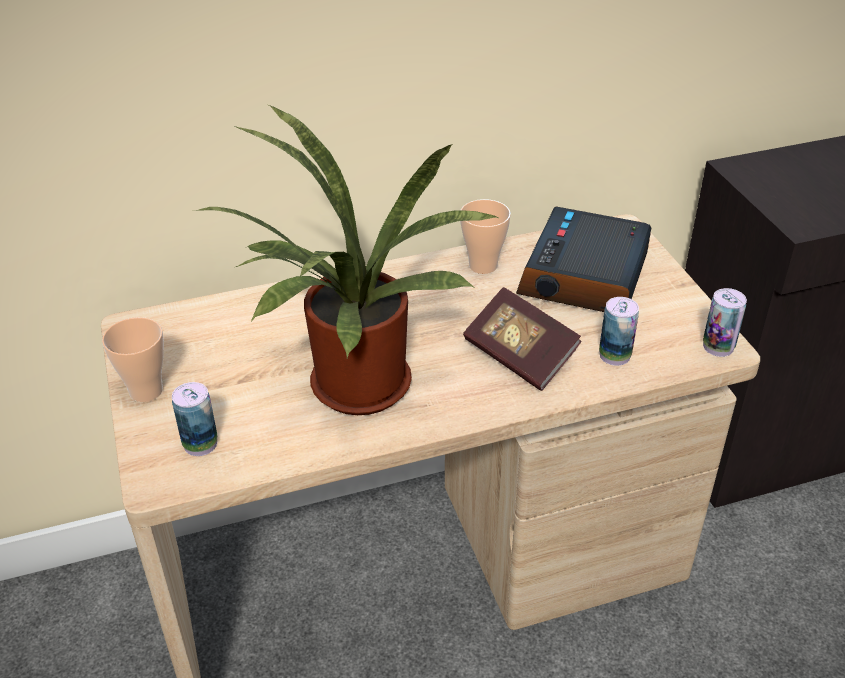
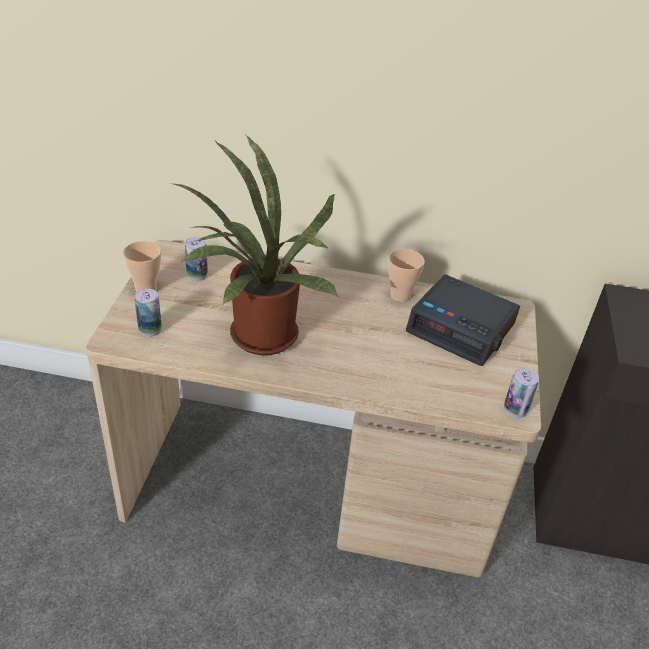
camera: 25 degrees right, 0 degrees up
book [463,287,582,391] -> none
alarm clock [516,206,651,312] -> alarm clock turned 105 degrees counterclockwise [406,274,520,366]
can [599,297,639,366] -> can moved to [185,237,208,281]

